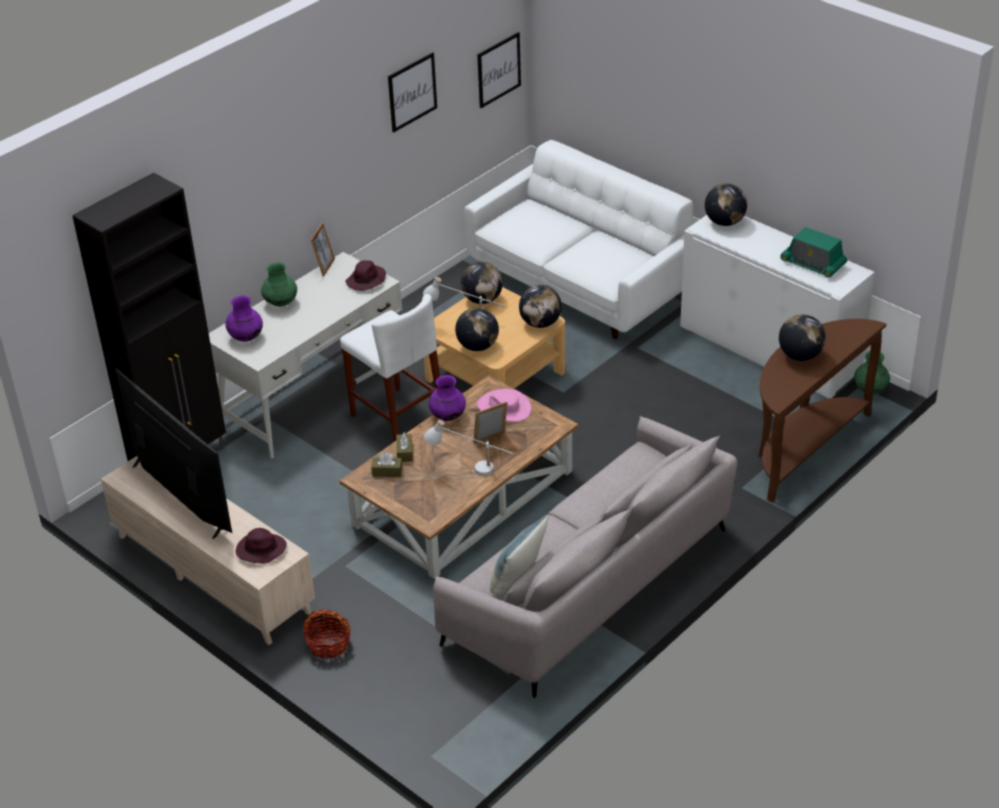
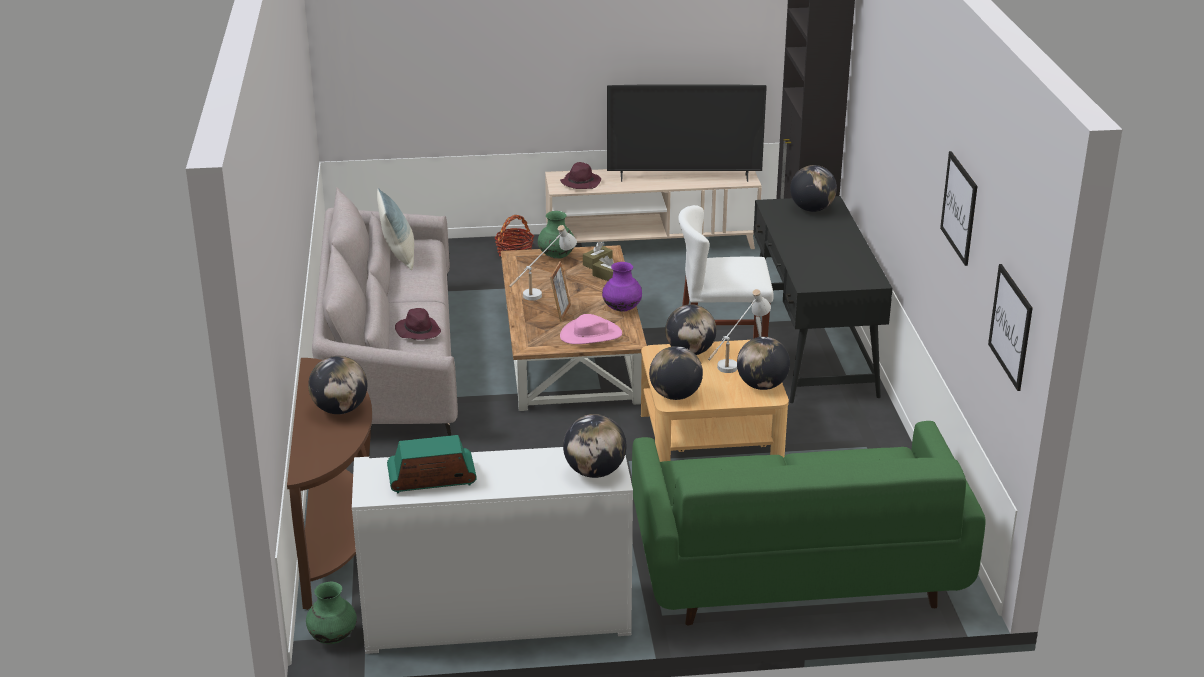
camera: 130 degrees right, 10 degrees down
white desk [209,252,406,458] -> black desk [751,196,893,403]
purple vase [226,295,263,342] -> globe [790,165,837,212]
green vase [261,262,297,307] -> green vase moved to [538,211,574,259]
picture frame [311,222,335,277] -> none
purple hat [345,260,386,291] -> purple hat moved to [395,308,441,340]
white sofa [464,140,693,339] -> green sofa [632,421,986,625]

